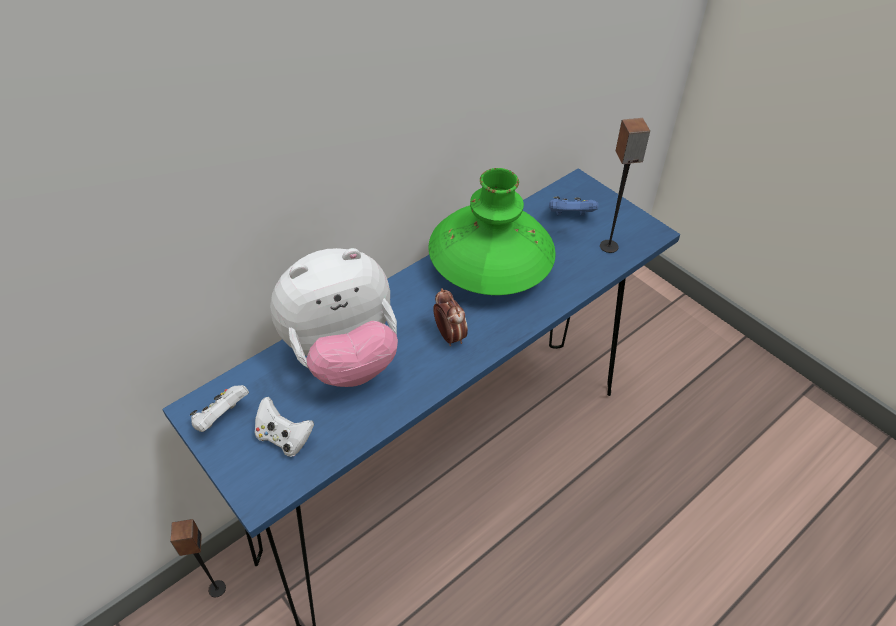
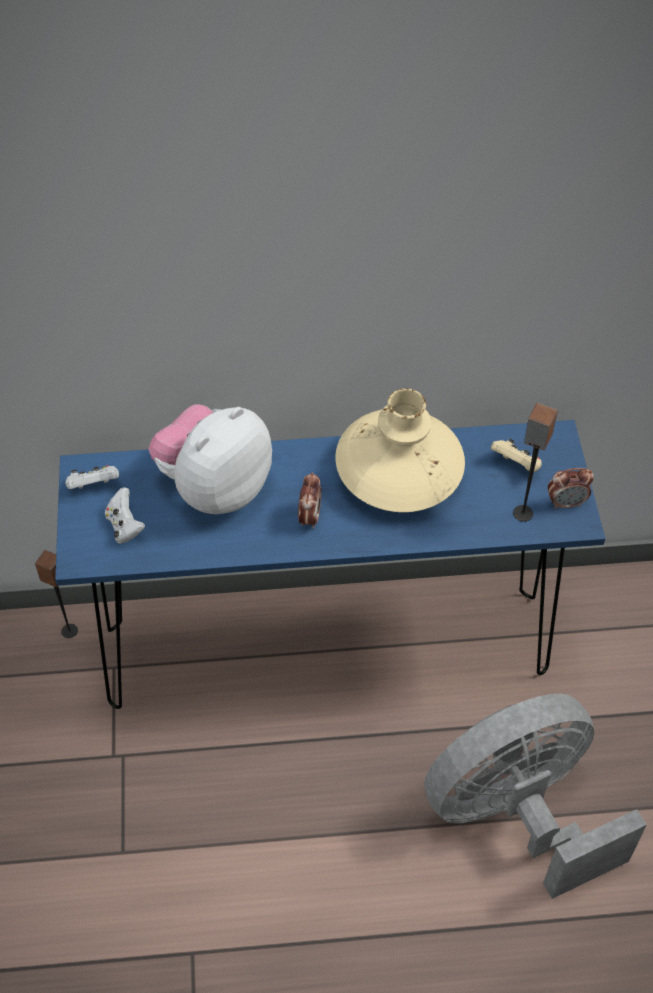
camera: 35 degrees right, 5 degrees up
plush toy [270,248,398,387] -> plush toy turned 120 degrees clockwise [148,404,272,514]
green vase [429,168,555,295] -> beige vase [335,388,465,512]
blue game controller [549,196,599,216] -> beige game controller [491,438,542,472]
none -> grey fan [424,694,647,899]
none -> alarm clock [548,468,594,509]

